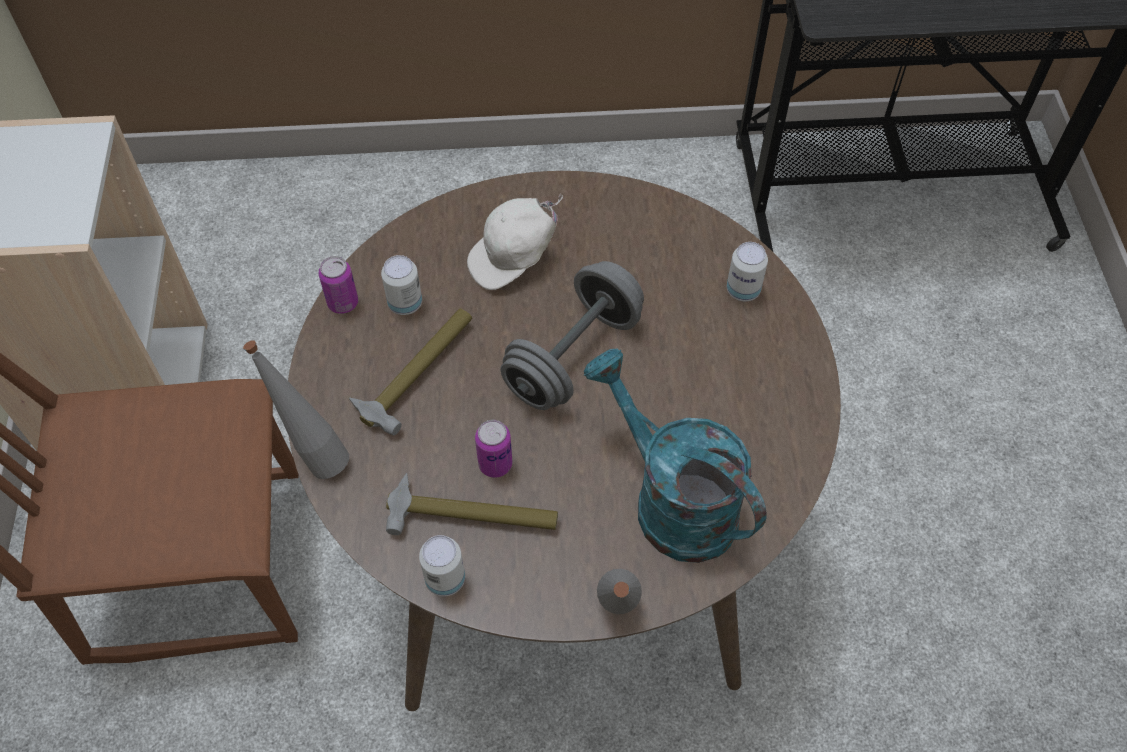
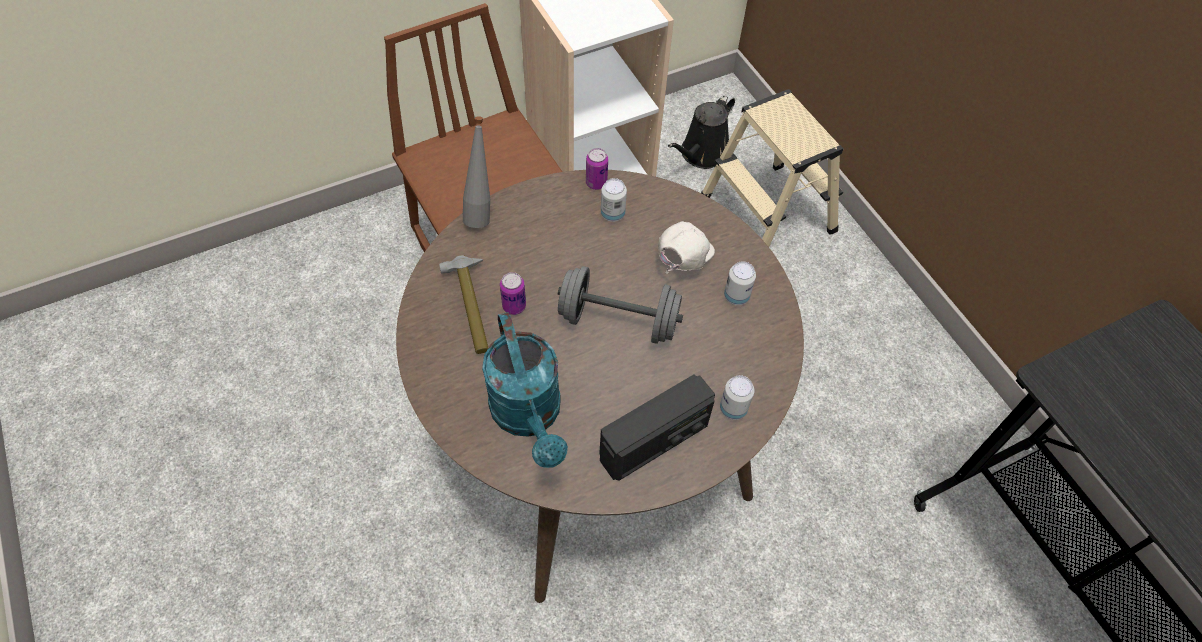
camera: 65 degrees right, 0 degrees up
hammer [349,309,472,435] -> none
can [419,535,465,596] -> can moved to [724,261,756,305]
white cap [467,193,563,290] -> white cap turned 90 degrees clockwise [658,221,715,274]
turquoise watering can [584,349,766,563] -> turquoise watering can turned 135 degrees clockwise [482,312,568,468]
grey bottle [597,569,642,614] -> none
none -> radio [599,375,715,481]
none -> black watering can [668,94,735,169]
none -> beige step ladder [701,89,844,247]

